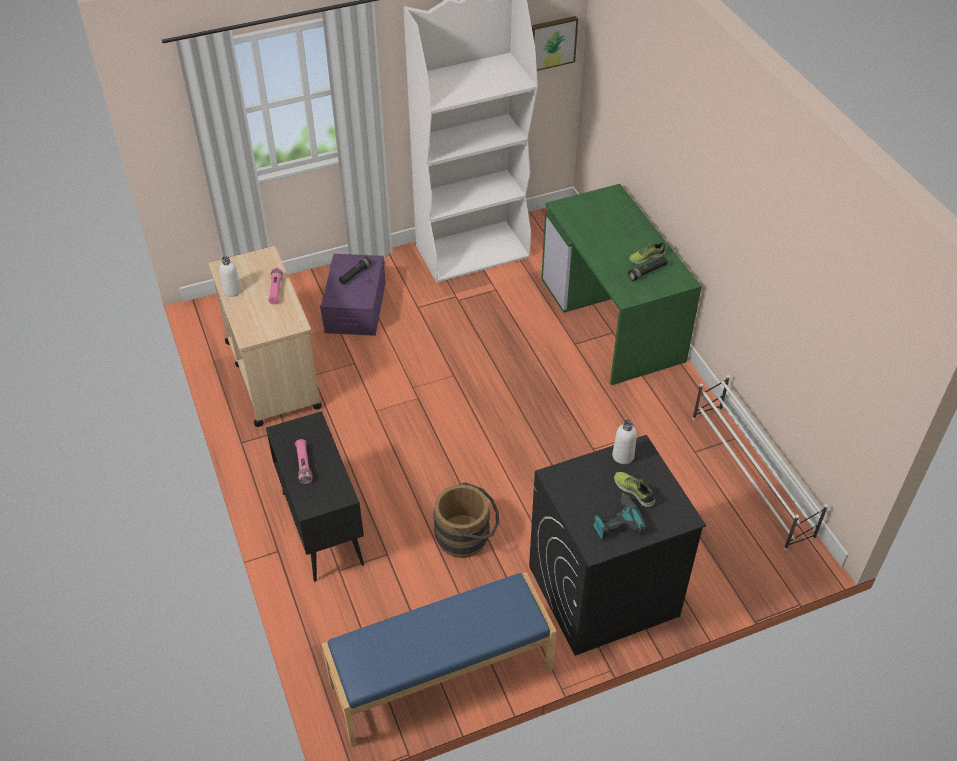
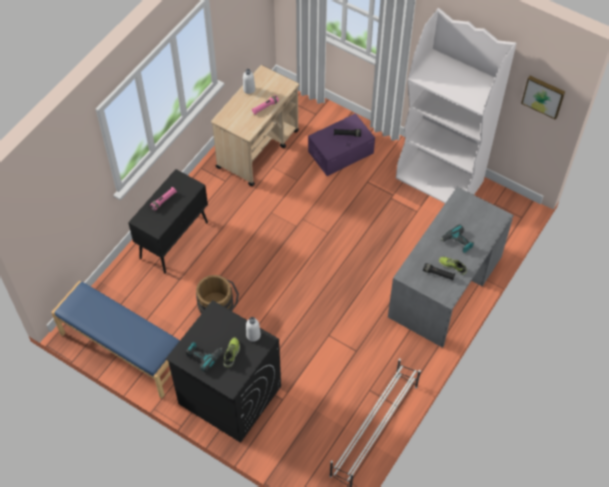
camera: 55 degrees right, 10 degrees up
green desk [541,184,702,385] -> grey desk [388,187,514,348]
none -> power drill [440,224,474,253]

